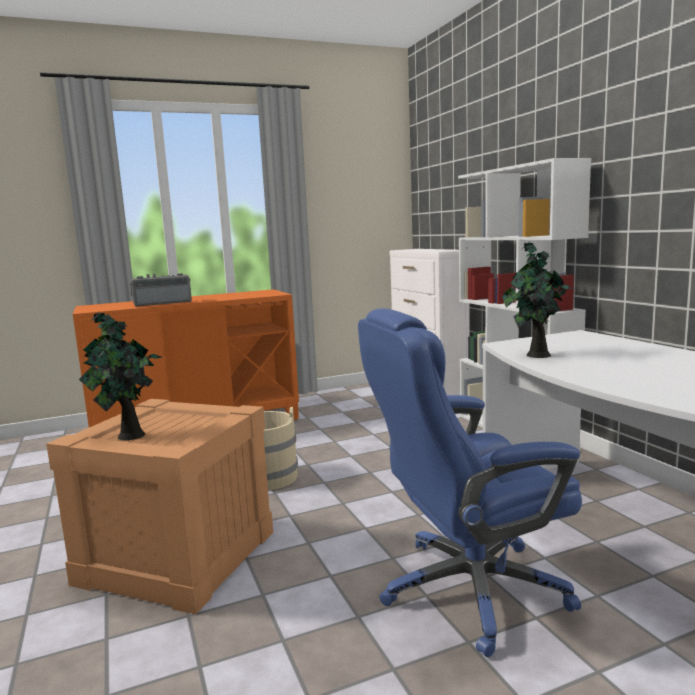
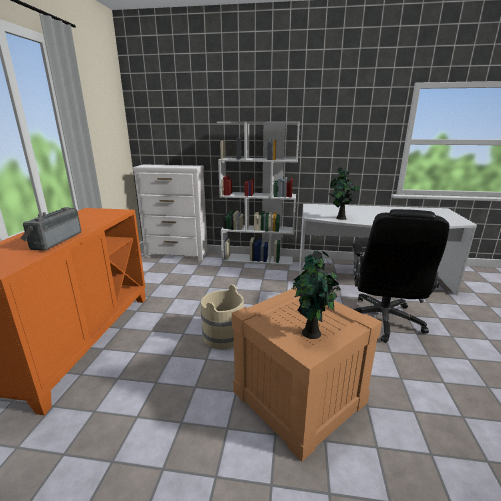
camera: 60 degrees left, 10 degrees up
blue office chair [358,308,582,657] -> black office chair [352,209,449,343]

